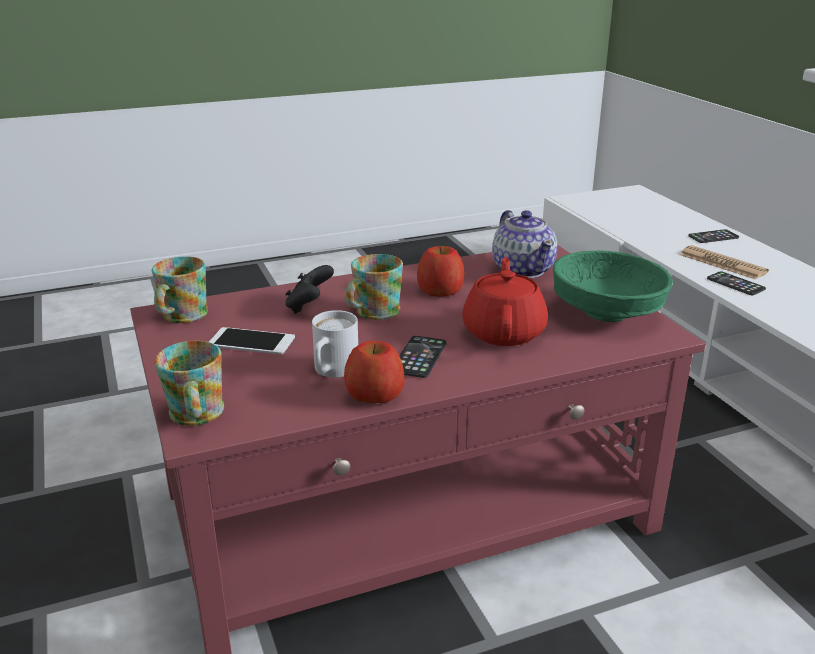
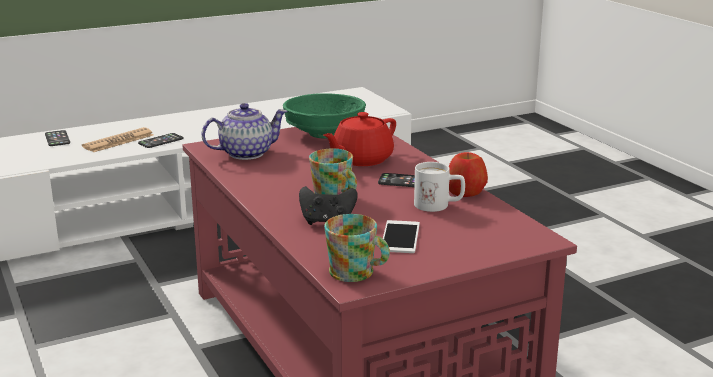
camera: 95 degrees left, 5 degrees down
mug [154,341,224,426] -> none
apple [417,246,465,297] -> none
red teapot [462,257,548,346] -> red teapot turned 45 degrees counterclockwise [323,112,396,166]

